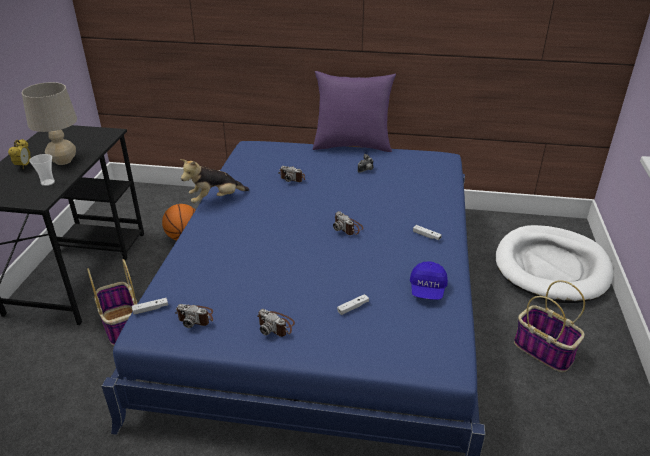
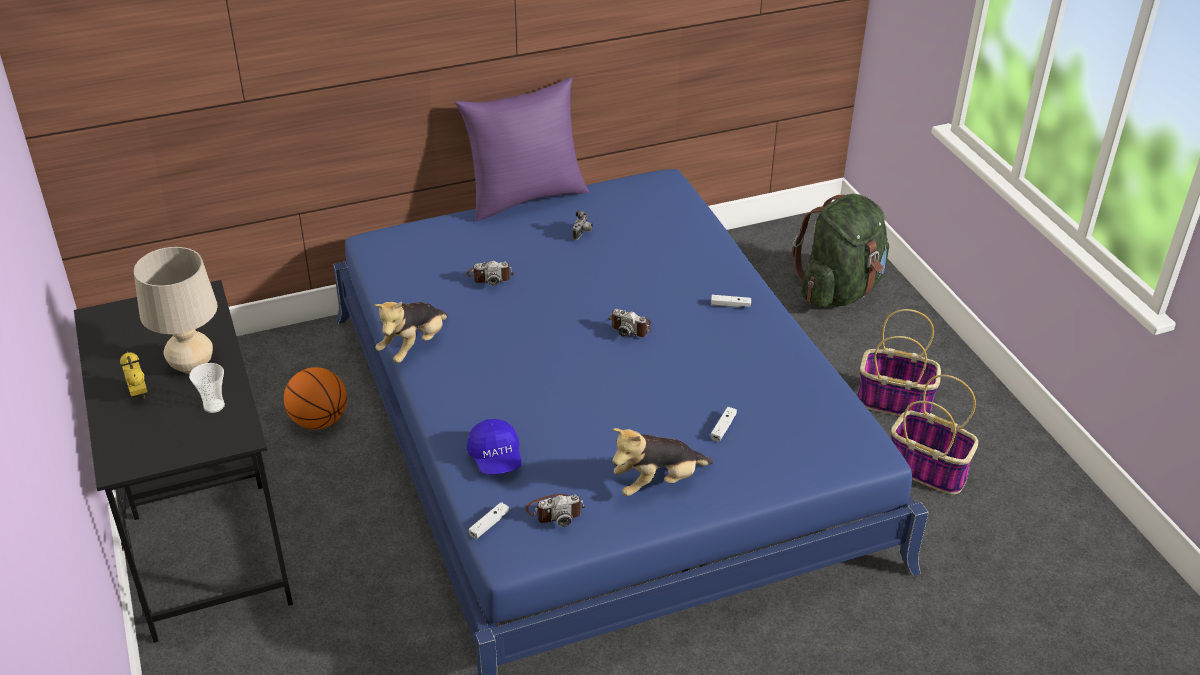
camera: 30 degrees left, 5 degrees up
basket [87,259,137,346] -> basket moved to [891,375,978,495]
camera [257,309,295,337] -> plush toy [612,428,713,496]
blue cap [410,261,448,300] -> blue cap moved to [467,419,521,475]
white dog bed [495,225,613,303] -> green backpack [792,194,889,308]

